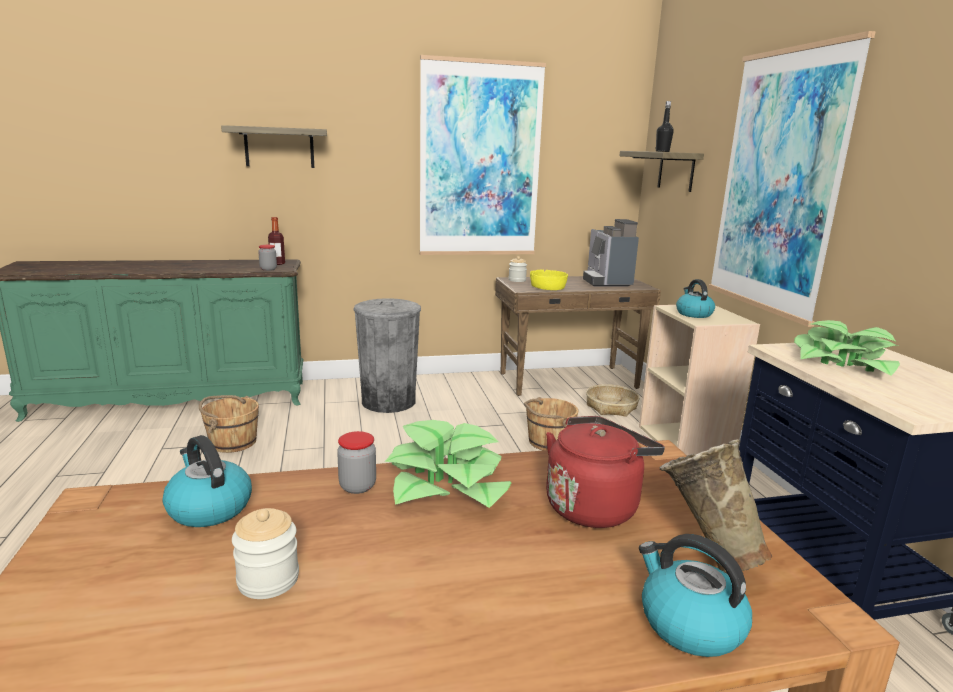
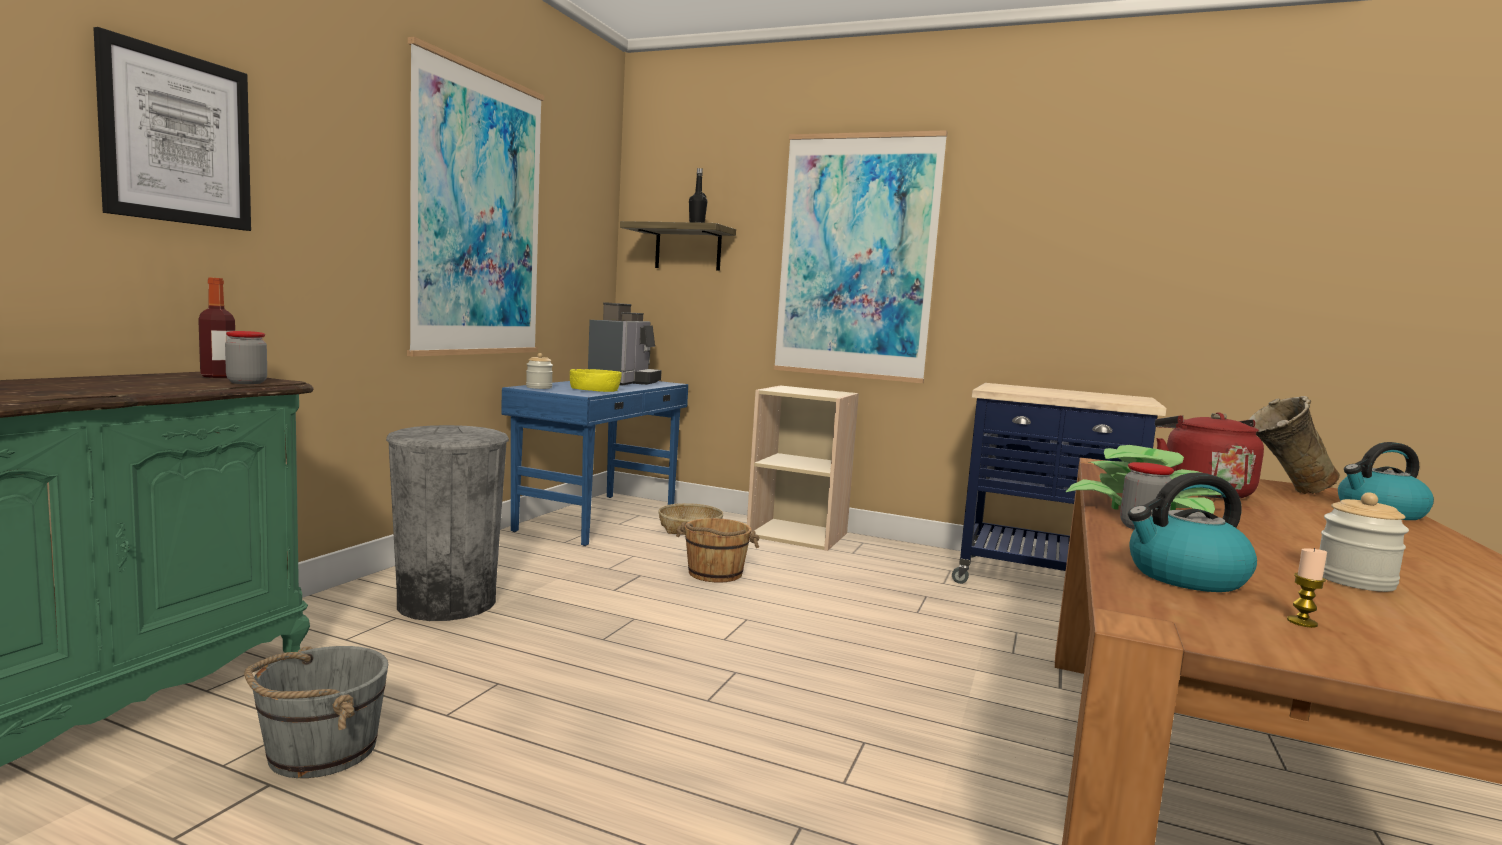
camera: 55 degrees left, 10 degrees down
brown bucket [199,395,259,453] -> grey bucket [244,646,388,778]
shelf [221,125,327,168] -> picture [94,27,251,231]
brown console table [495,276,661,396] -> blue console table [501,381,688,546]
coffee machine [583,219,639,286] -> coffee machine turned 105 degrees counterclockwise [588,302,662,386]
kettle [676,279,715,318] -> none
potted plant [794,320,900,376] -> none
none -> candle [1287,548,1327,628]

